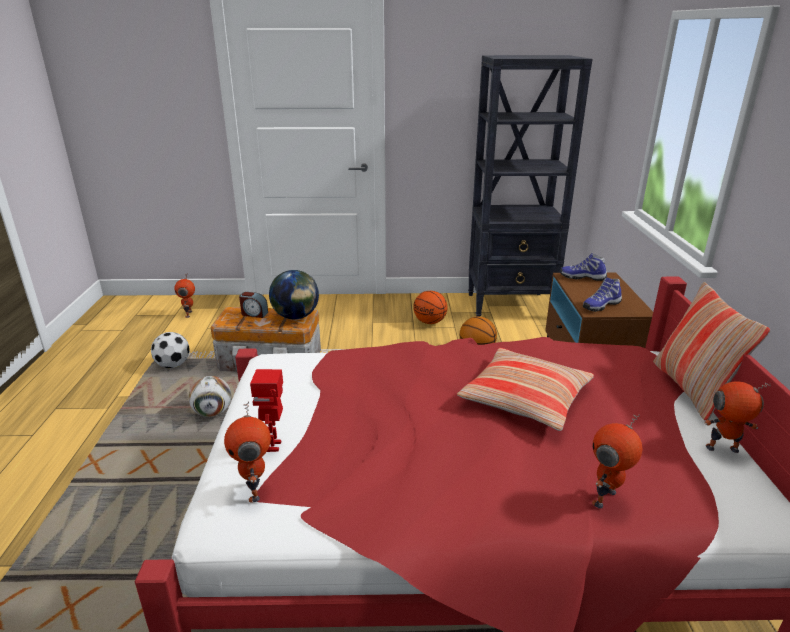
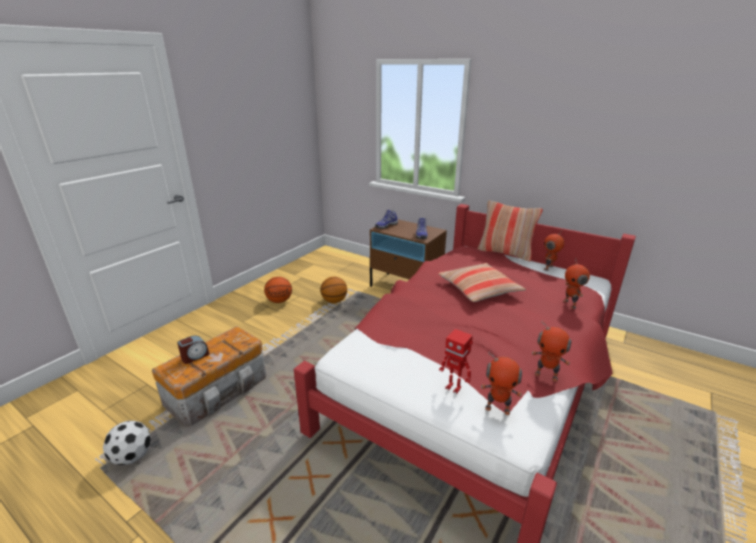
camera: 55 degrees left, 0 degrees up
toy robot [174,273,195,318] -> toy robot moved to [532,320,572,382]
football [189,376,231,417] -> none
globe [269,270,319,319] -> none
black bookcase [468,55,593,317] -> none

